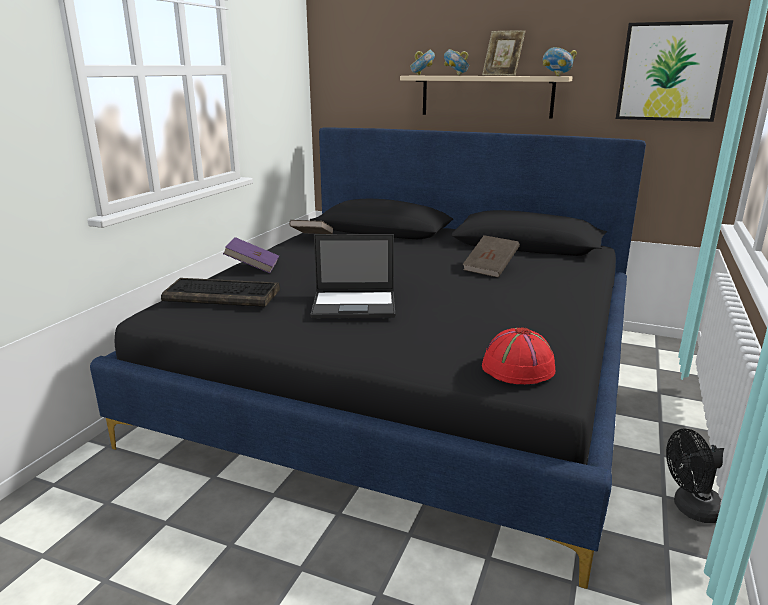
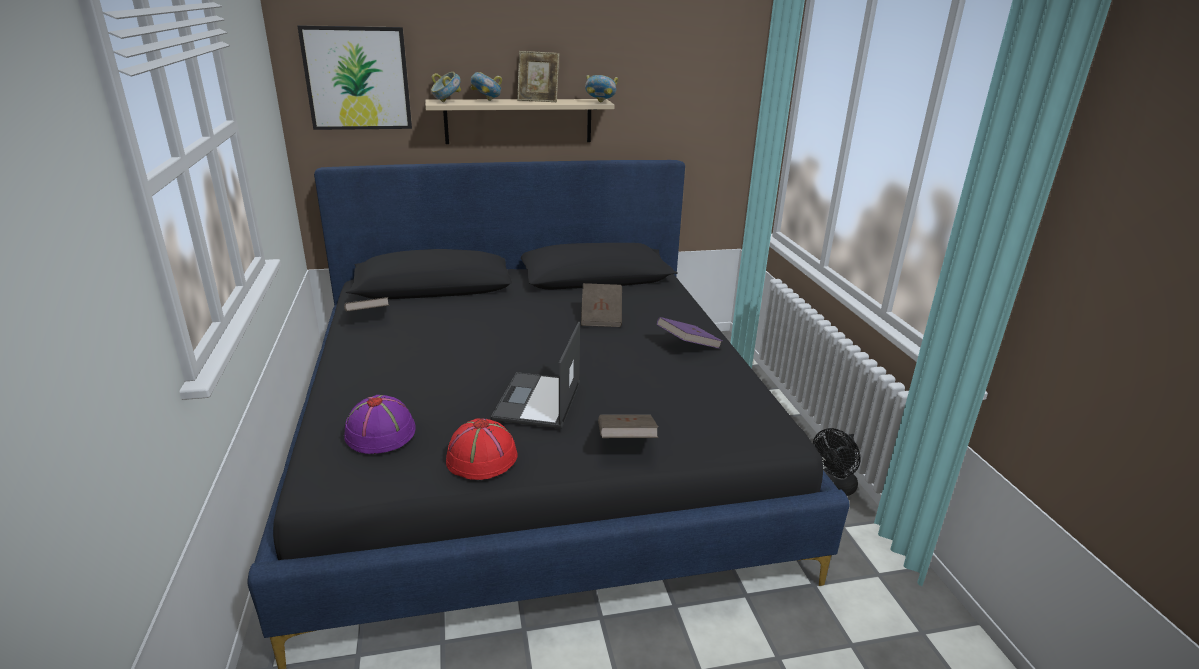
camera: 35 degrees left, 5 degrees up
keyboard [161,278,280,307] -> purple hat [344,395,416,454]
purple book [223,237,279,273] -> purple book moved to [657,317,722,349]
laptop [310,234,395,318] -> laptop turned 135 degrees clockwise [491,322,580,429]
red hat [482,327,555,384] -> red hat moved to [446,419,518,480]
picture [616,20,733,122] -> picture moved to [297,25,412,130]
none -> brown book [598,415,658,438]

